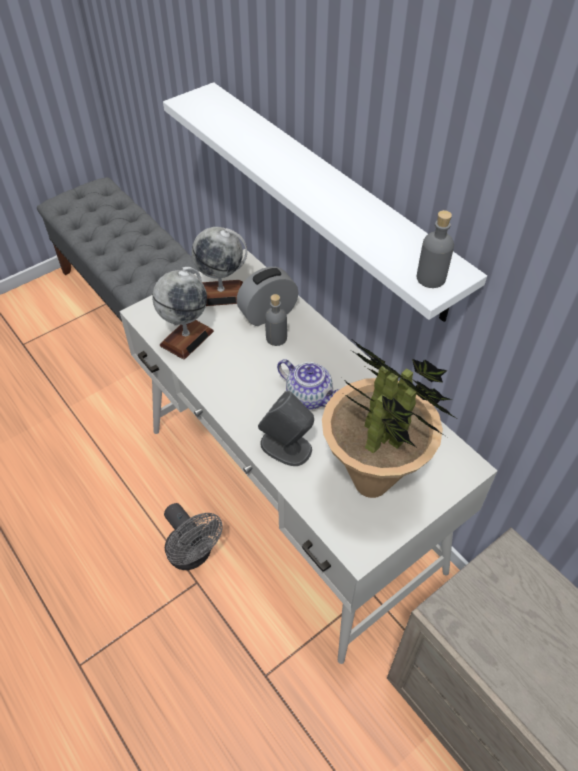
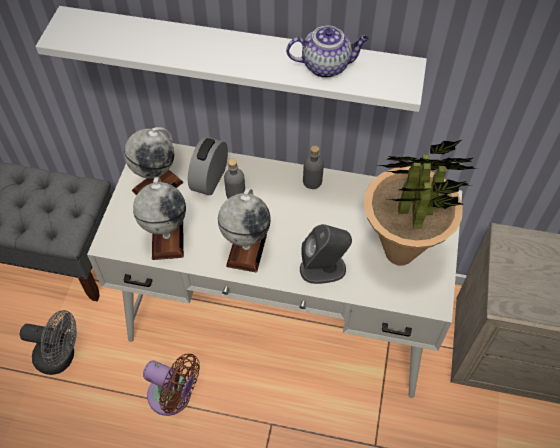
camera: 40 degrees left, 5 degrees up
grey fan [164,503,222,570] -> grey fan moved to [20,310,77,375]
teapot [277,359,340,410] -> teapot moved to [286,26,369,78]
grey bottle [417,210,454,288] -> grey bottle moved to [303,145,324,189]
none -> brown fan [143,353,200,416]
none -> globe [218,188,271,273]

